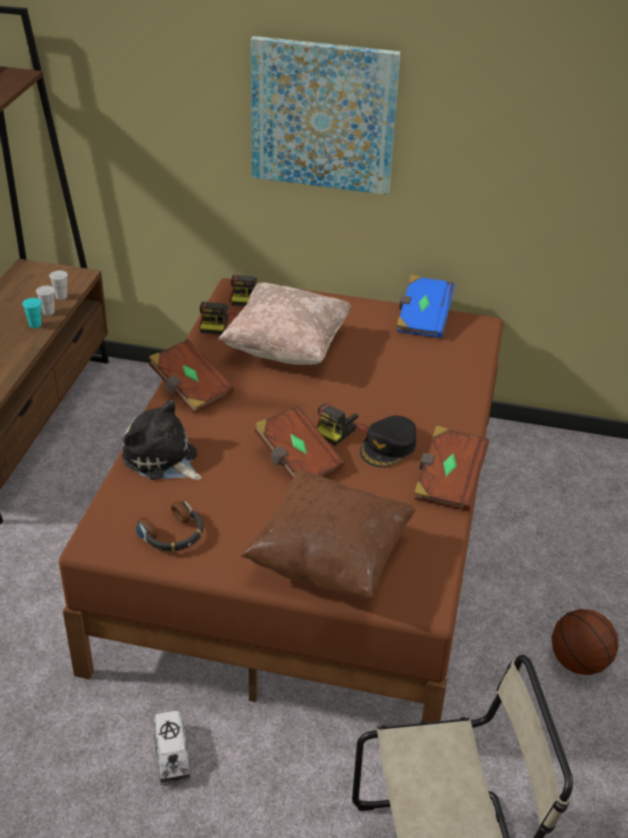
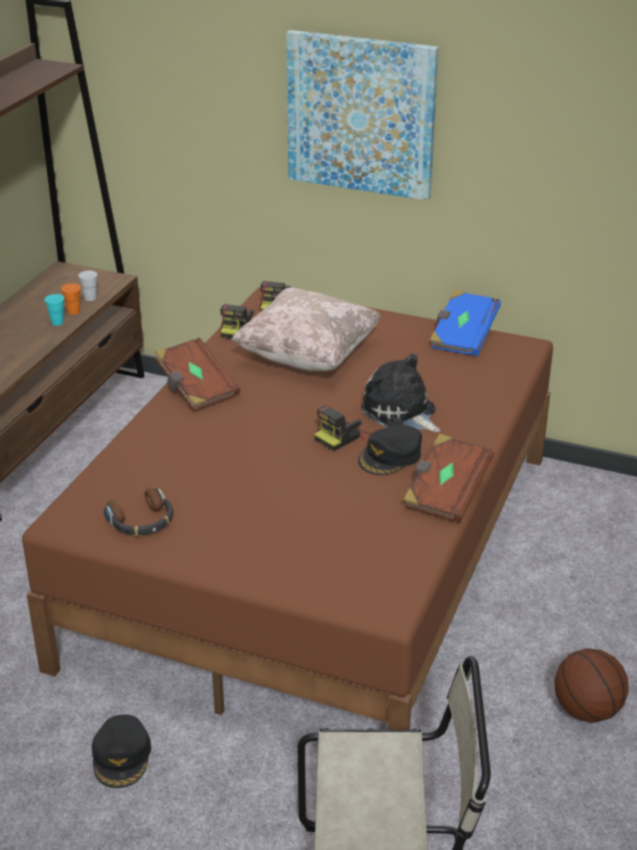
camera: 10 degrees right, 5 degrees down
white cup [36,285,55,315] -> orange cup [61,284,81,315]
plush toy [122,400,202,480] -> plush toy moved to [361,353,440,432]
toy truck [154,711,191,785] -> black cap [92,714,151,788]
brown pillow [240,470,416,599] -> none
brown book [254,405,345,479] -> none

